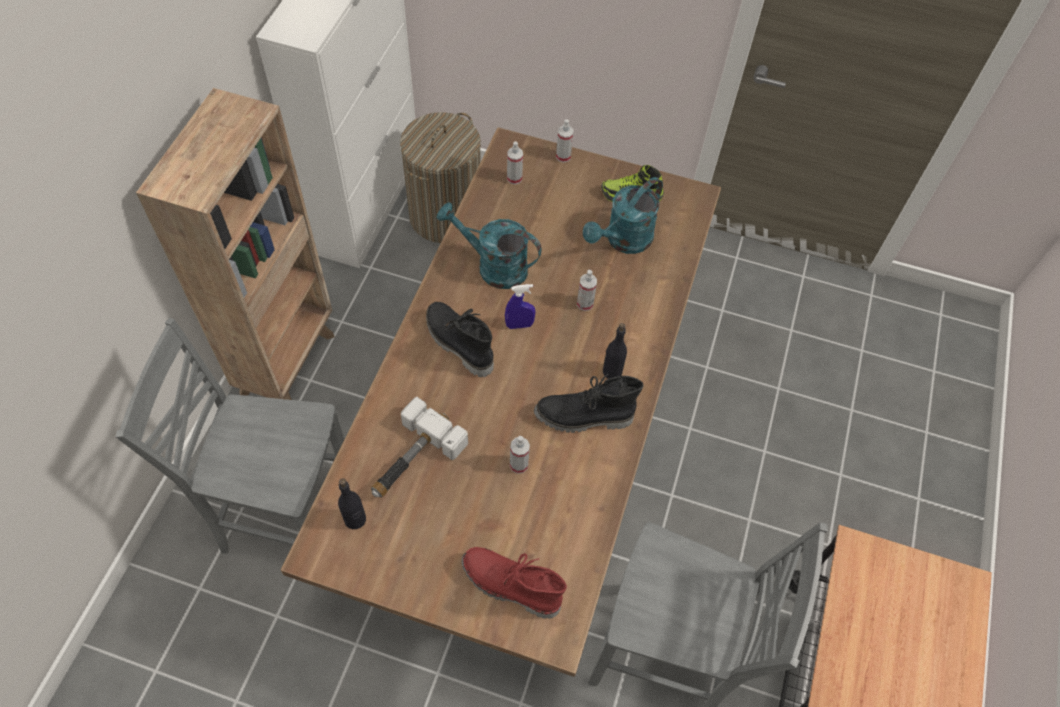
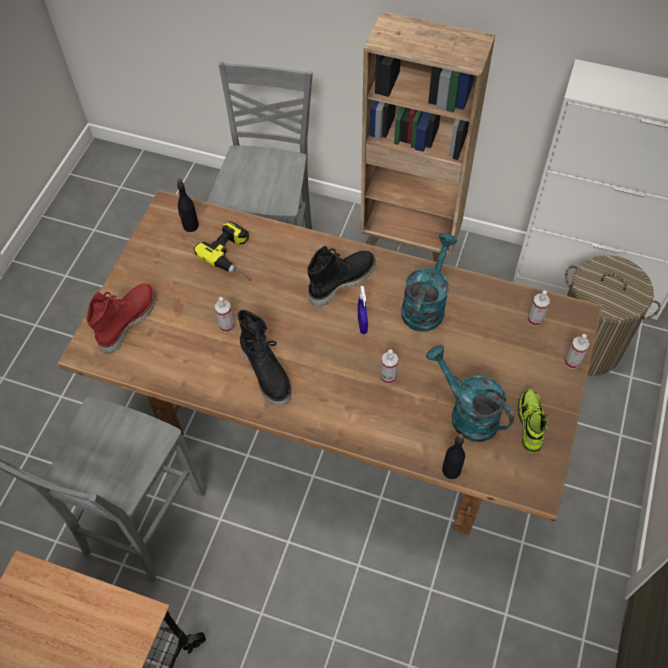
camera: 95 degrees right, 0 degrees up
hammer [371,397,468,497] -> power drill [194,221,251,281]
black boot [534,374,643,433] -> black boot turned 150 degrees clockwise [238,310,292,406]
black bottle [603,323,627,379] -> black bottle moved to [442,434,465,479]

